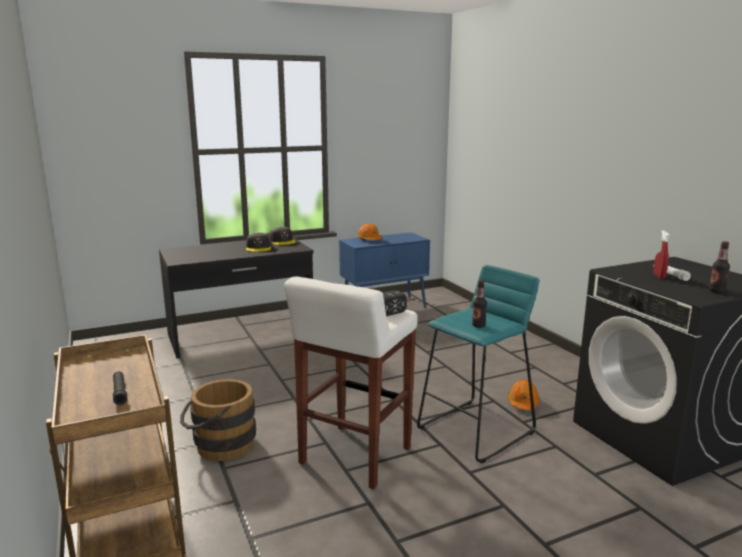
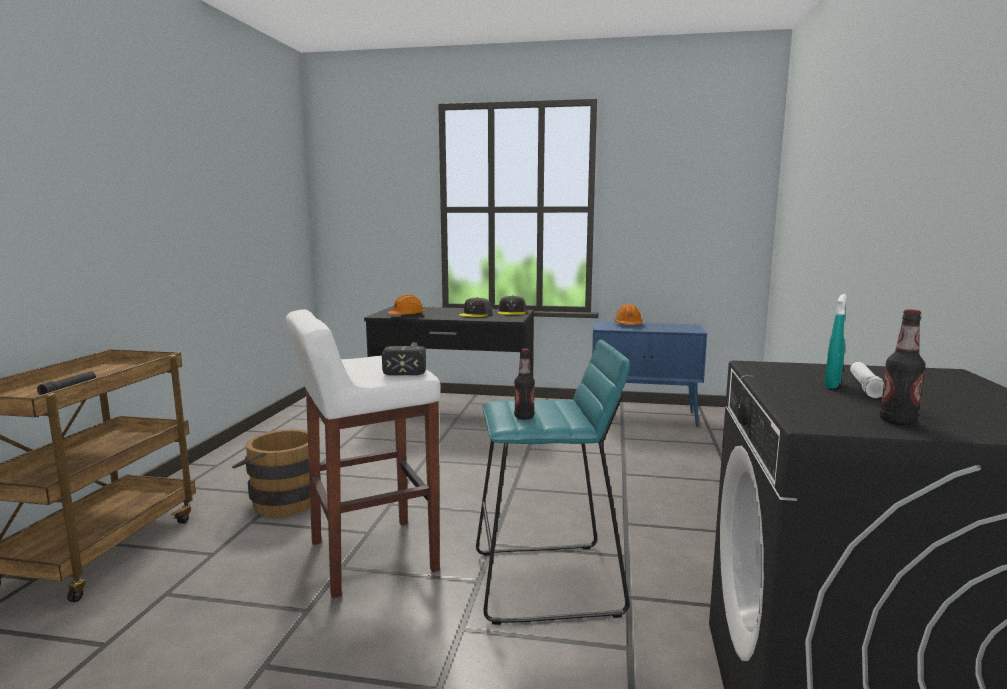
camera: 35 degrees right, 5 degrees down
orange hard hat [508,380,540,410] -> orange hard hat moved to [388,295,425,315]
red spray bottle [654,230,670,279] -> turquoise spray bottle [824,294,847,388]

